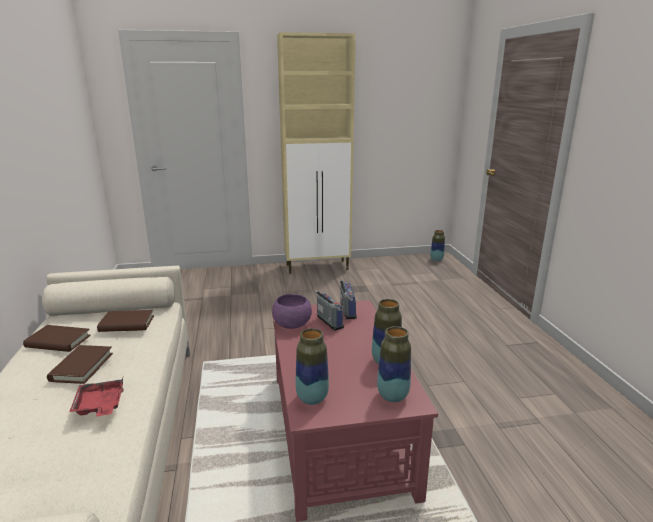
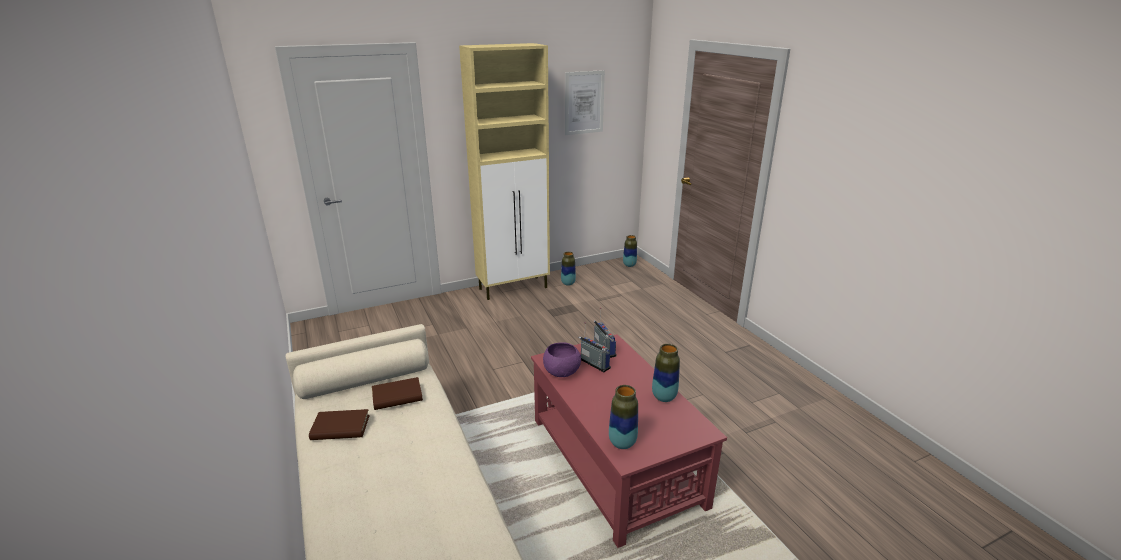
camera: 15 degrees left, 5 degrees up
brown book [47,345,113,384] -> none
red tray [69,378,123,416] -> none
vase [377,326,411,402] -> vase moved to [561,252,576,286]
none -> picture [565,70,605,135]

